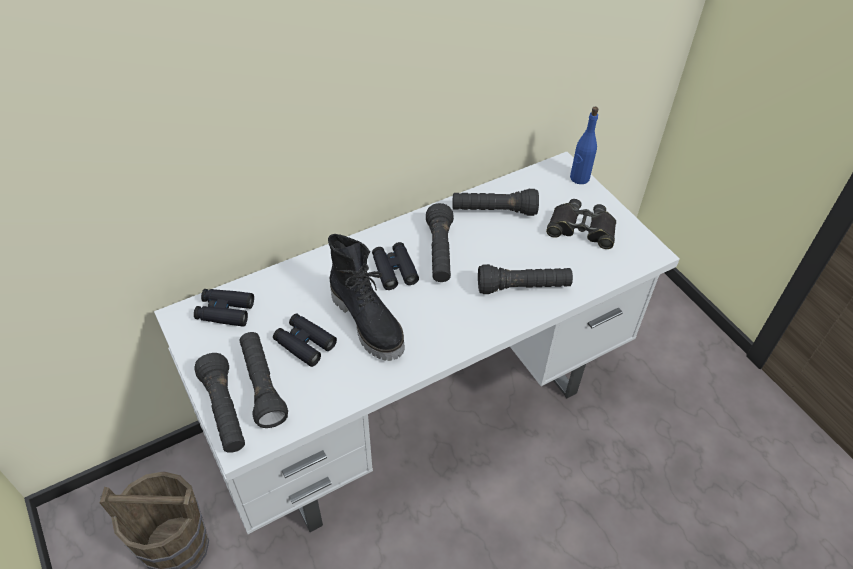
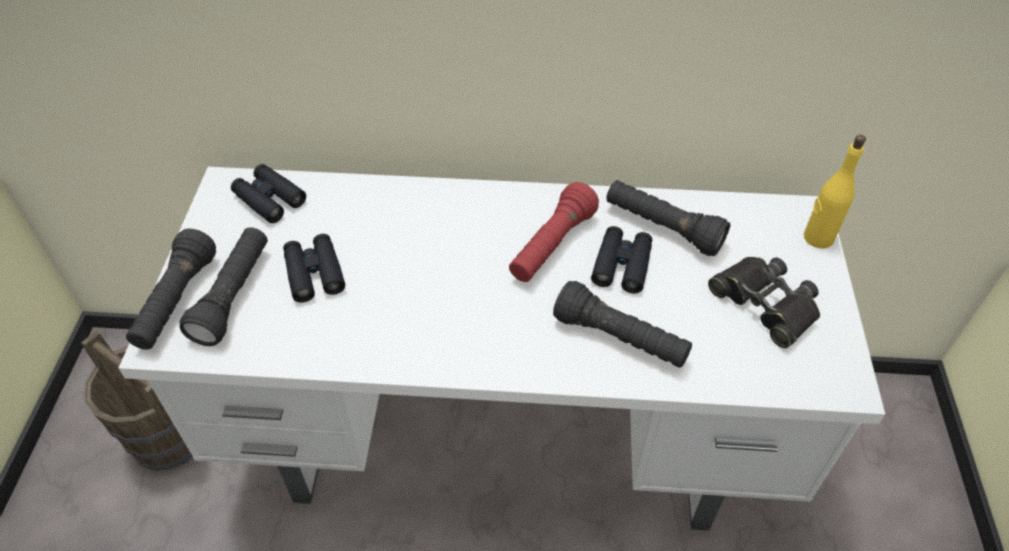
camera: 35 degrees right, 0 degrees up
black boot [328,234,405,361] -> none
black binoculars [372,242,419,290] -> black binoculars moved to [591,226,652,294]
black flashlight [426,203,454,282] -> red flashlight [509,182,599,282]
blue bottle [570,107,599,184] -> yellow bottle [804,135,866,249]

